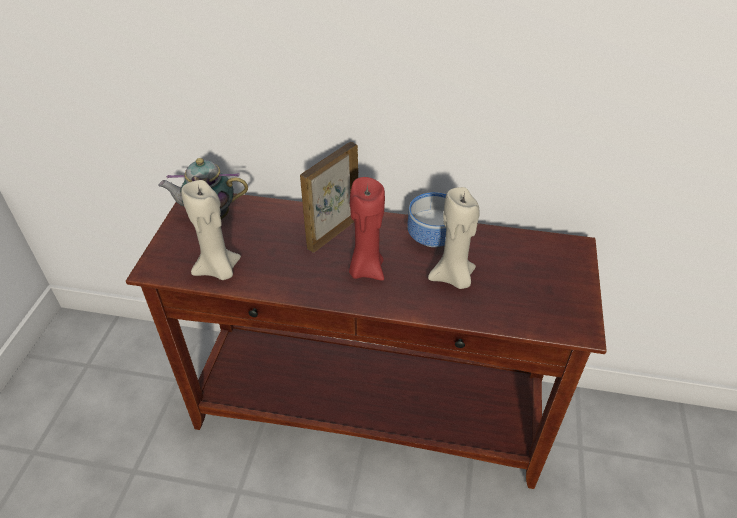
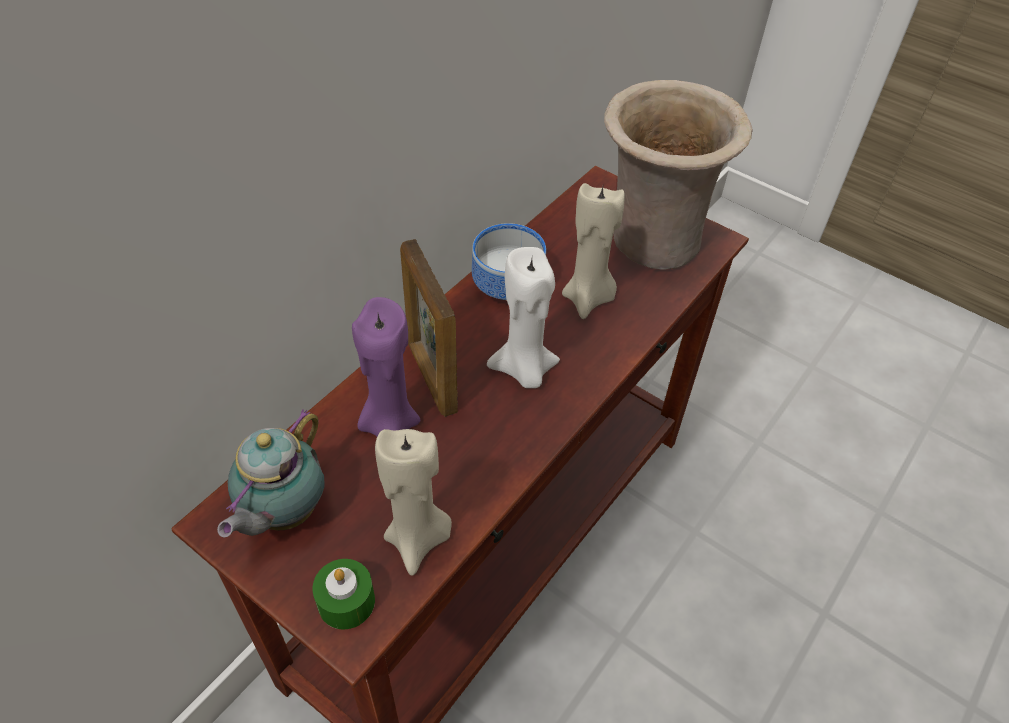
camera: 65 degrees left, 5 degrees up
red candle [349,177,385,280] -> white candle [487,247,560,388]
none -> green candle [312,559,375,630]
none -> purple candle [352,297,420,437]
none -> beige vase [604,80,753,270]

